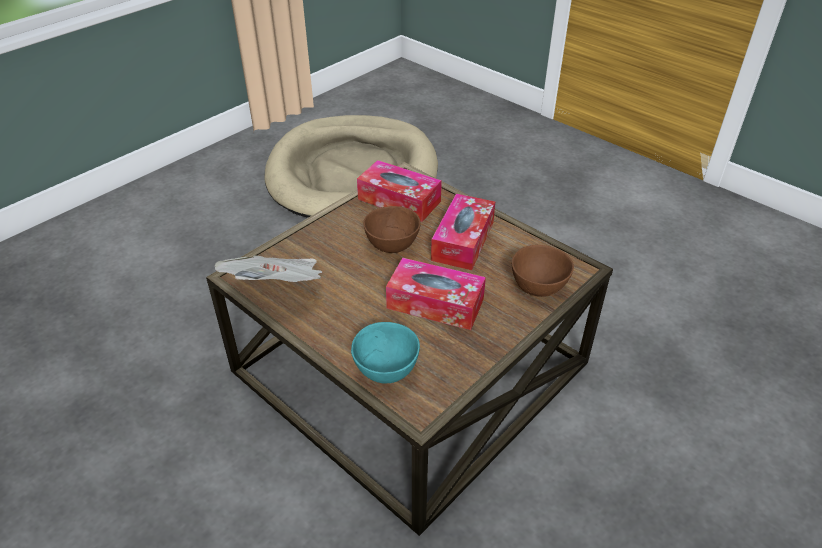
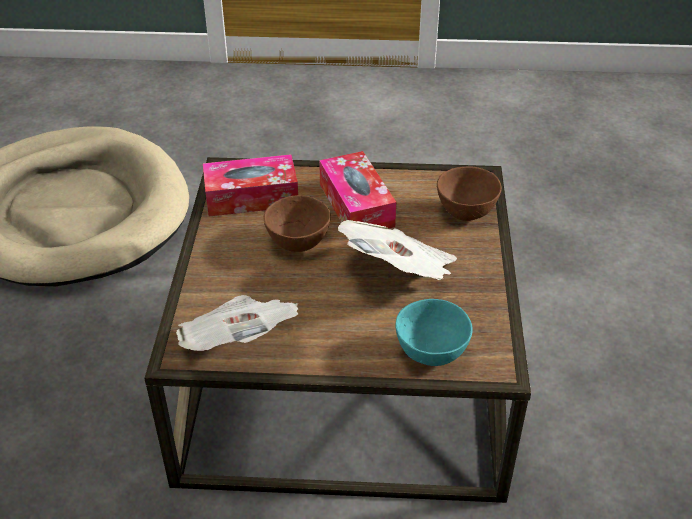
camera: 40 degrees left, 0 degrees up
tissue box [386,258,486,330] -> newspaper [338,220,457,280]

